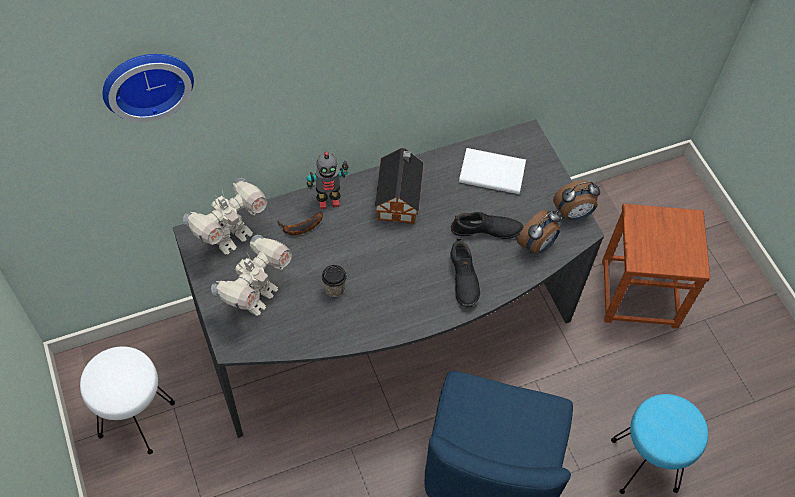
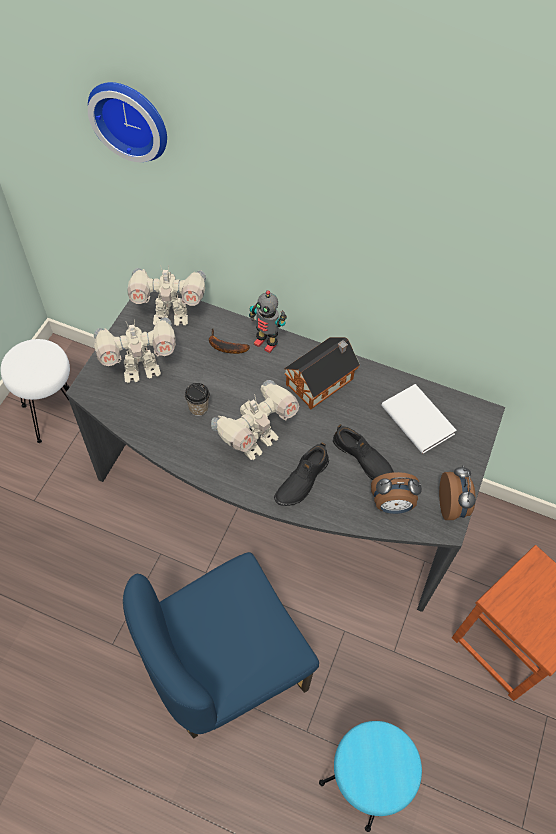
camera: 45 degrees right, 0 degrees up
alarm clock [553,180,600,220] -> alarm clock turned 120 degrees counterclockwise [439,465,476,520]
none -> toy robot [211,380,299,460]

